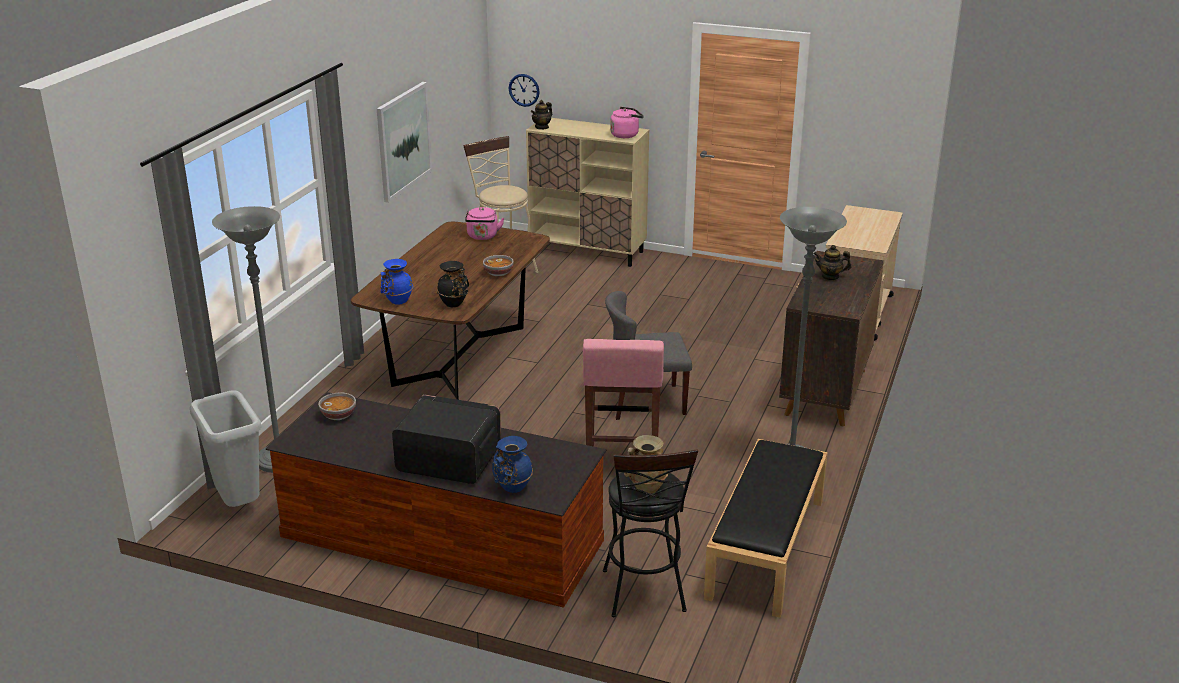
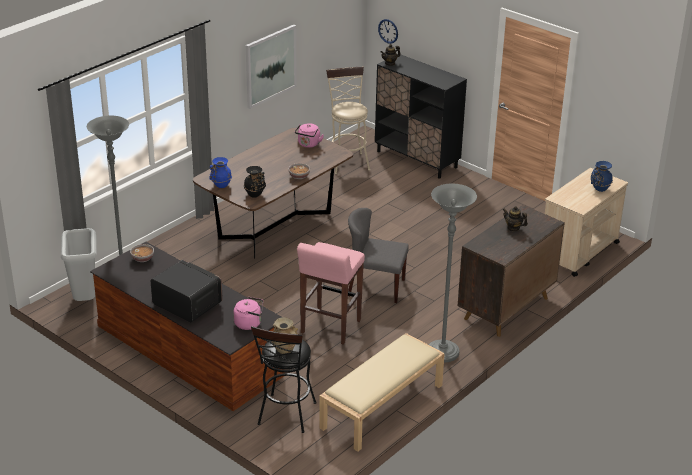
camera: 20 degrees right, 5 degrees up
blue vase [492,436,533,493] -> blue vase moved to [591,161,613,192]
beige cabinet [526,118,649,267] -> black cabinet [375,55,467,179]
pink kettle [610,107,644,138] -> pink kettle moved to [234,297,263,330]
black bench [704,439,828,618] -> beige bench [319,333,445,452]

